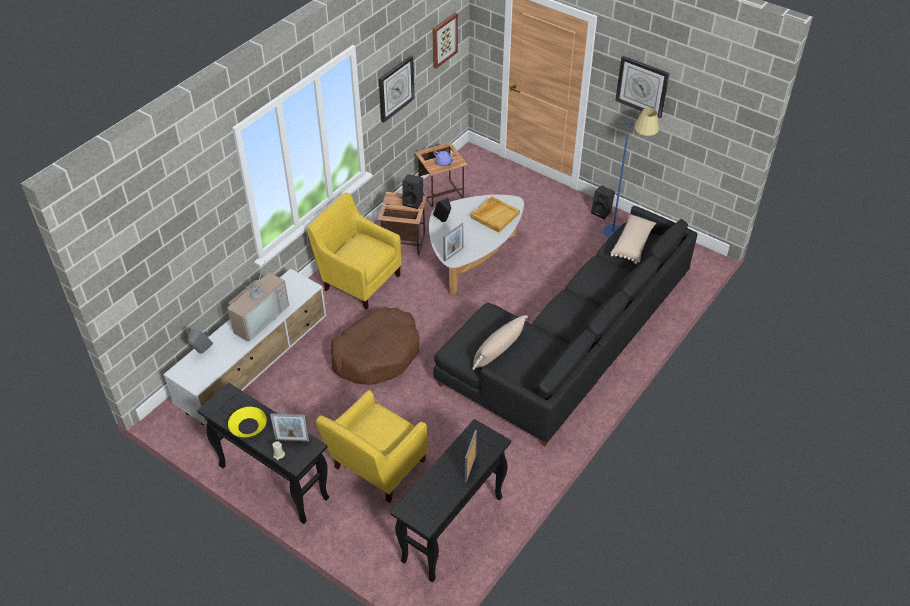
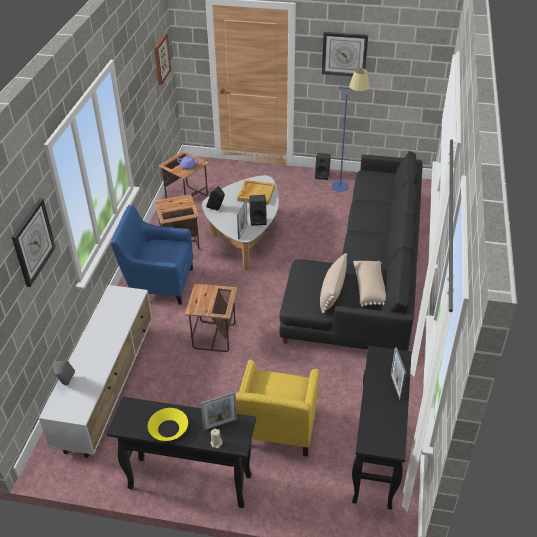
camera: 25 degrees left, 5 degrees down
television [228,260,289,342] -> none
yellow armchair [307,192,402,310] -> blue armchair [111,205,193,305]
brown dog bed [331,307,419,385] -> side table [185,284,237,352]
wall clock [379,56,415,123] -> wall clock moved to [12,198,56,287]
black speaker [402,174,423,209] -> black speaker moved to [249,195,267,226]
beige pillow [611,214,656,264] -> beige pillow moved to [353,261,386,307]

